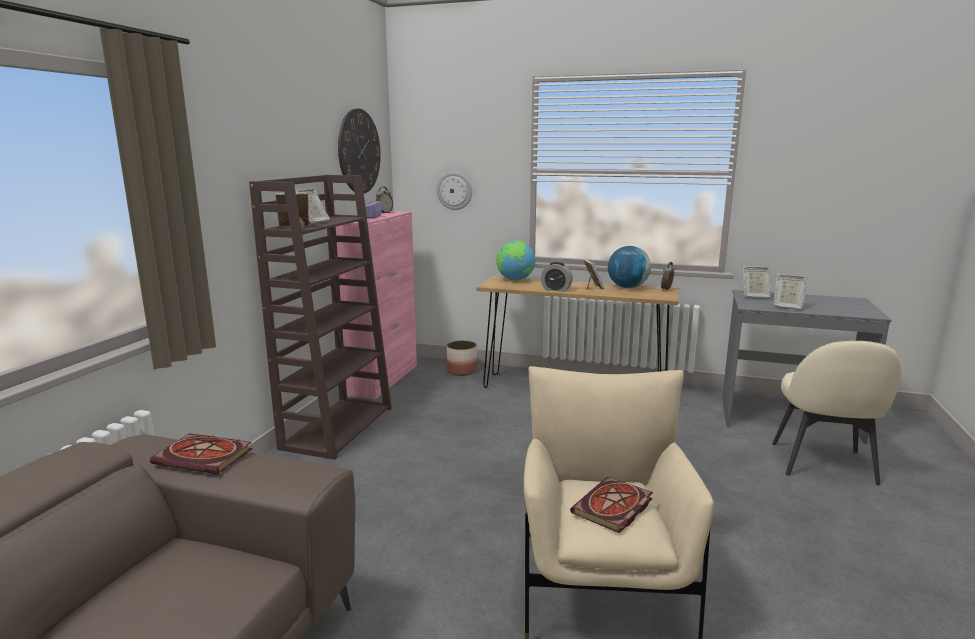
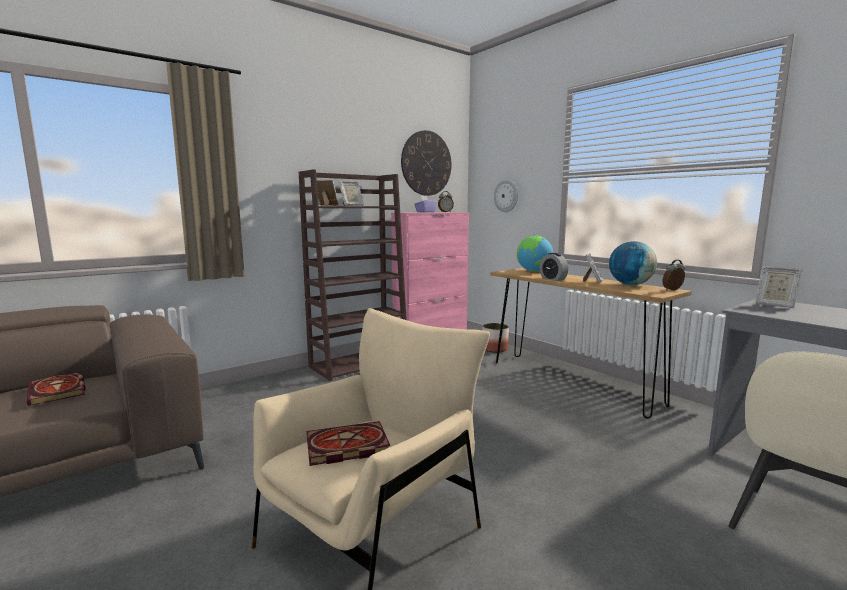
camera: 35 degrees right, 5 degrees down
book [150,433,252,474] -> book moved to [27,372,85,406]
picture frame [773,274,807,310] -> none

